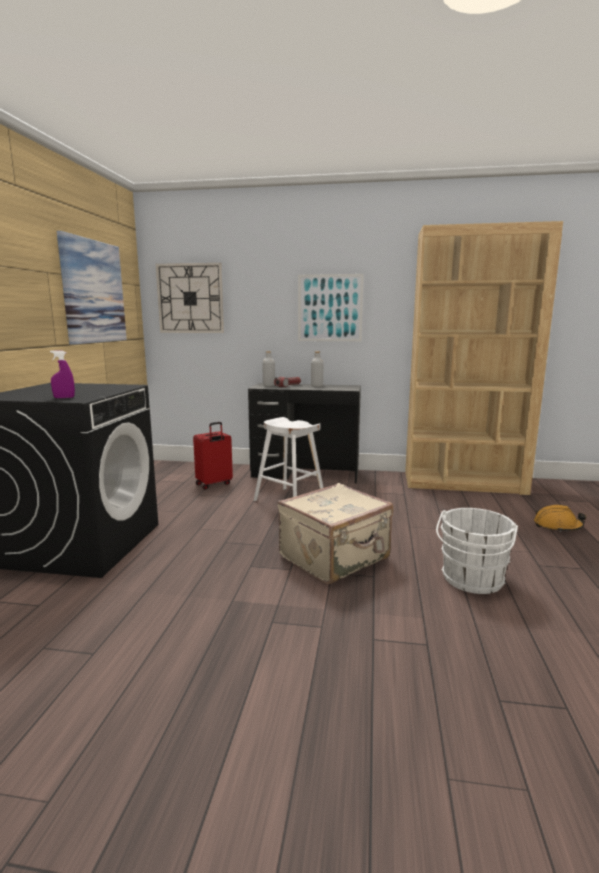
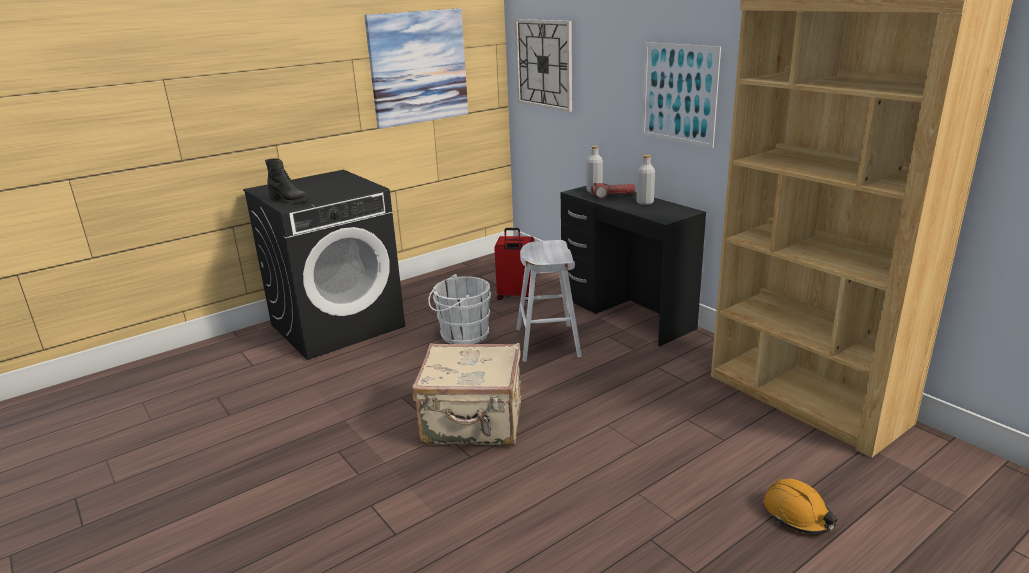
camera: 45 degrees right, 10 degrees up
purple spray bottle [50,350,75,398] -> black boot [265,158,310,204]
white bucket [436,508,518,594] -> white bucket moved to [428,274,491,344]

